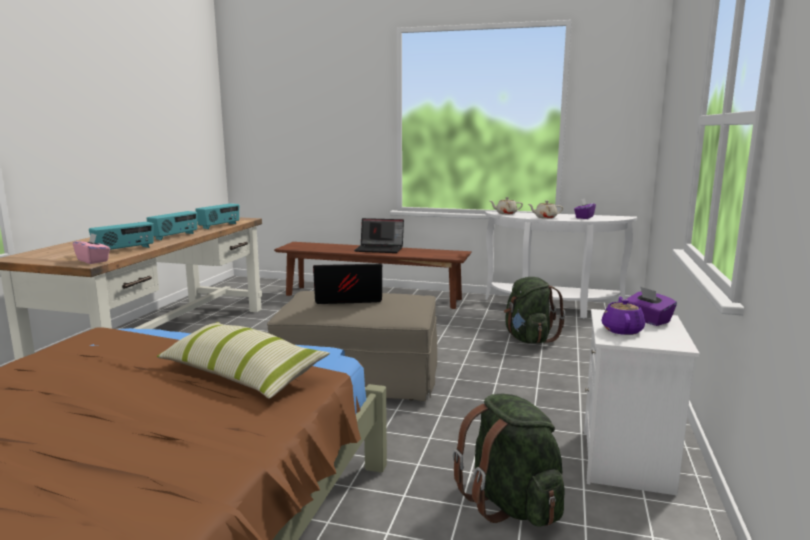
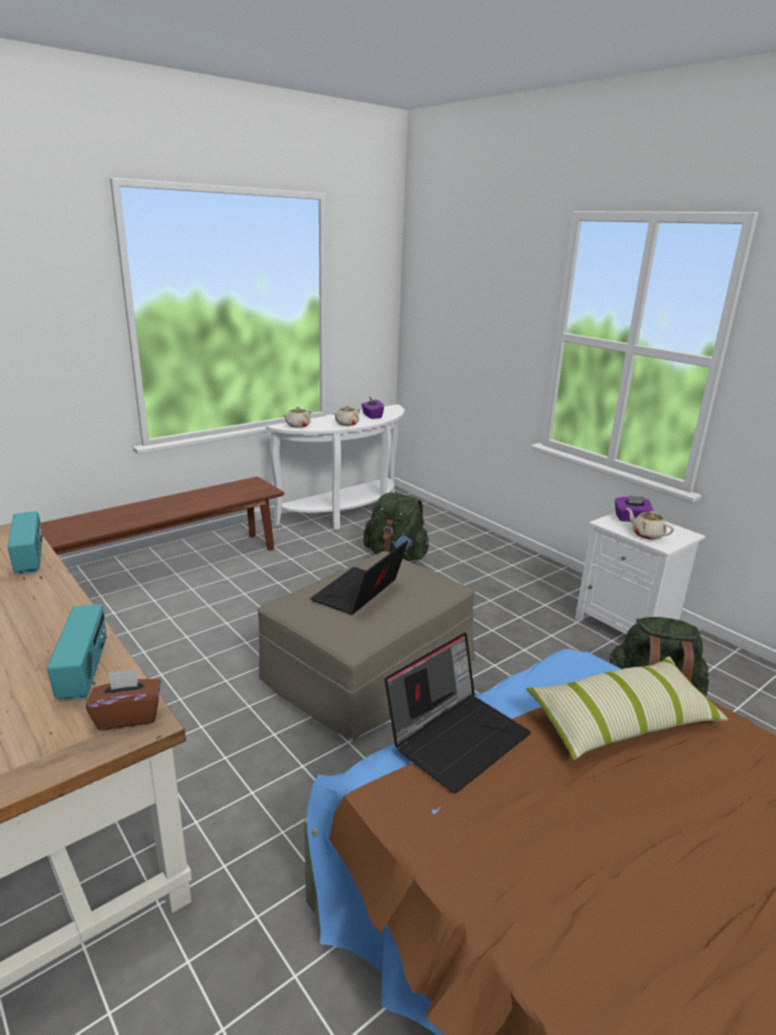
camera: 55 degrees left, 10 degrees up
pink tissue box [73,233,110,264] -> brown tissue box [86,669,161,730]
radio [146,211,197,240] -> none
laptop [354,218,404,253] -> laptop moved to [385,633,531,794]
purple teapot [602,297,645,335] -> beige teapot [626,508,674,540]

